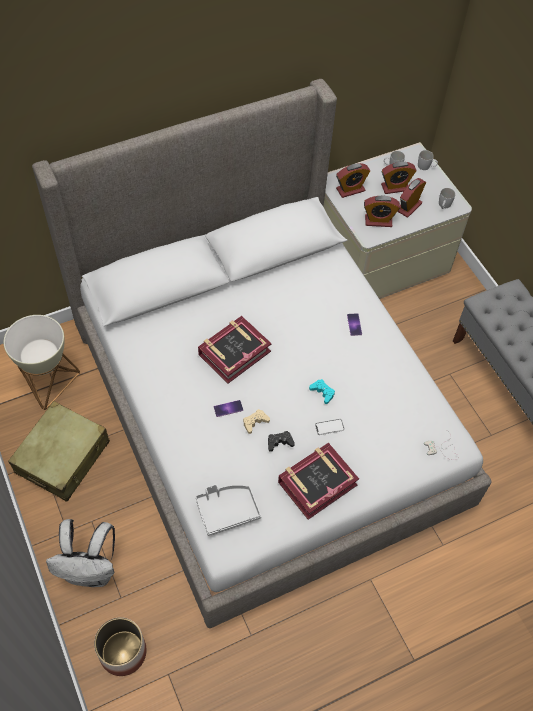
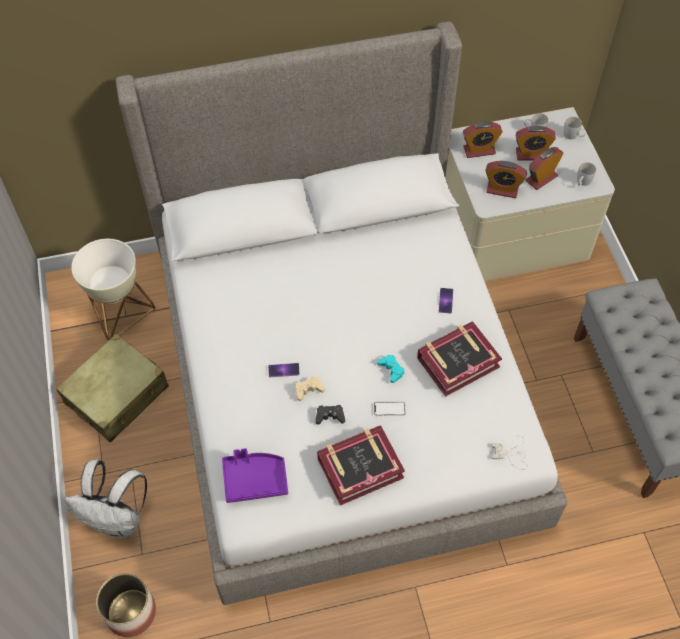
camera: 15 degrees right, 0 degrees up
grey tray [195,484,261,536] -> purple tray [222,448,288,503]
book [198,316,271,383] -> book moved to [417,321,502,397]

